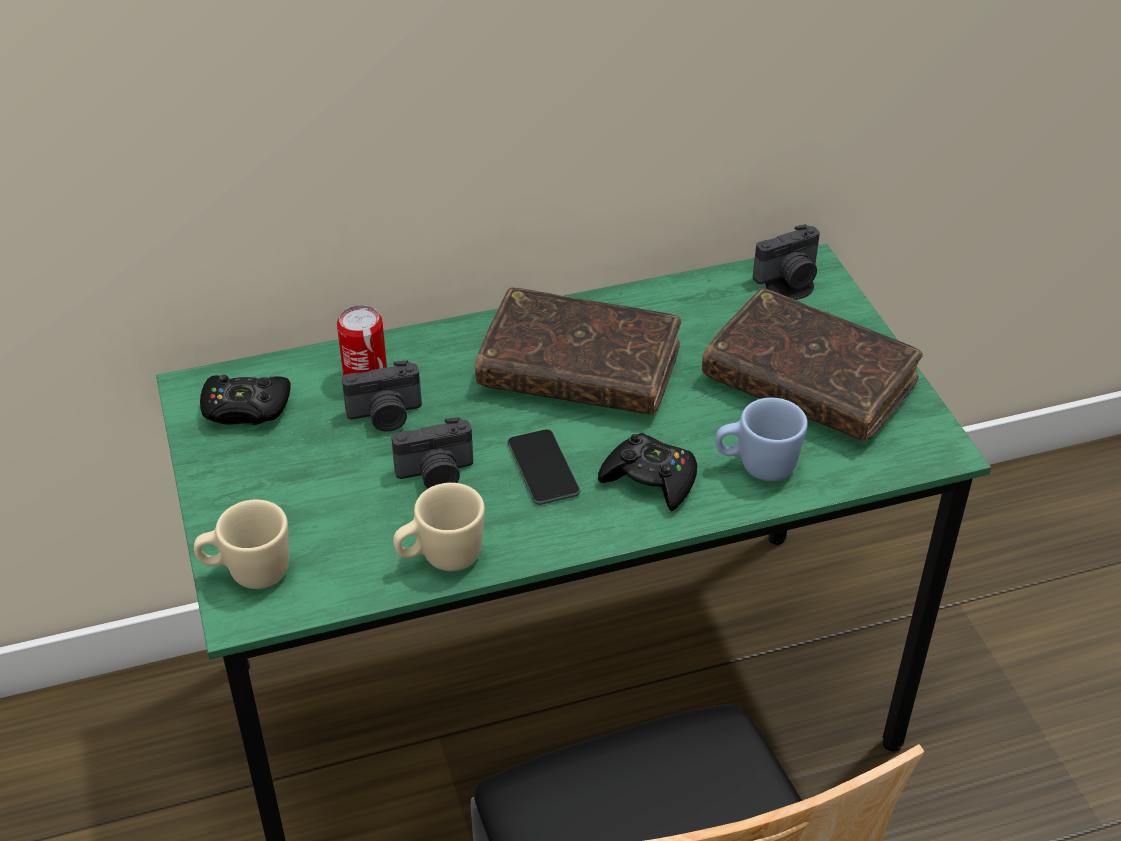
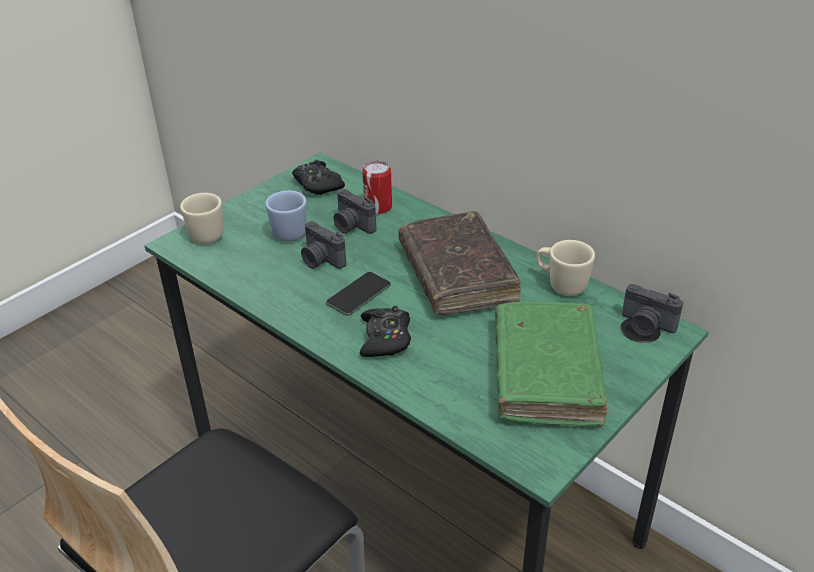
camera: 60 degrees right, 5 degrees down
beige mug [393,483,485,571] -> beige mug moved to [536,240,595,296]
brown book [702,288,923,442] -> green book [495,302,607,426]
blue mug [715,397,808,481] -> blue mug moved to [266,191,307,242]

